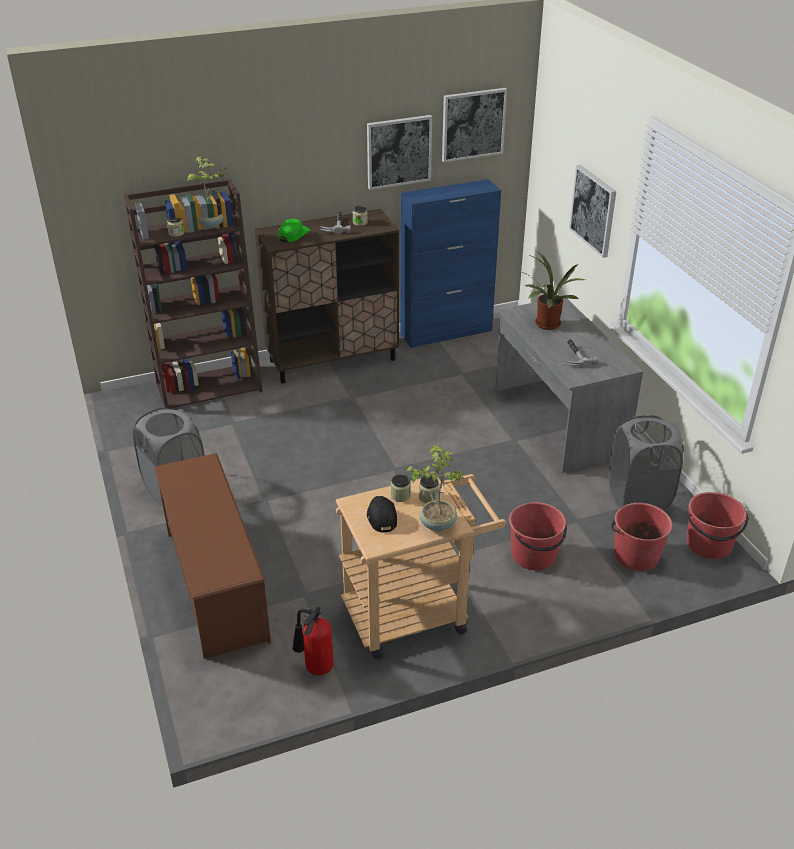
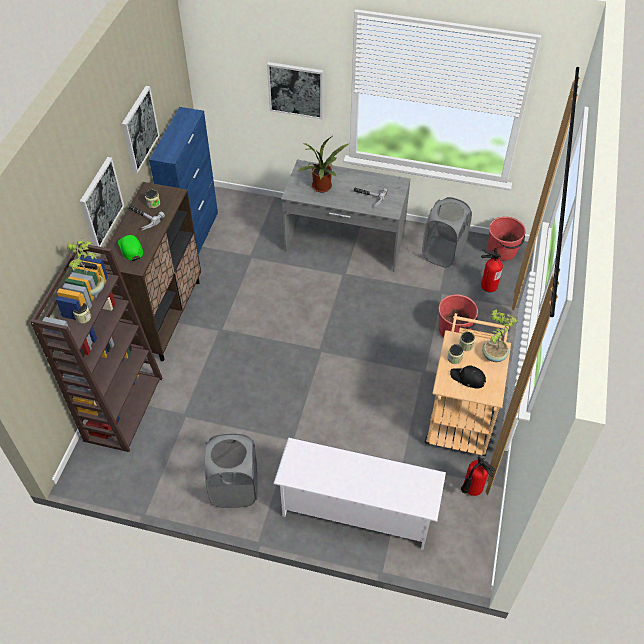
camera: 55 degrees left, 15 degrees up
brown shoe rack [154,453,271,659] -> white shoe rack [273,437,446,550]
picture [442,88,507,162] -> picture moved to [80,157,124,247]
red bucket [611,503,673,571] -> fire extinguisher [481,248,503,292]

